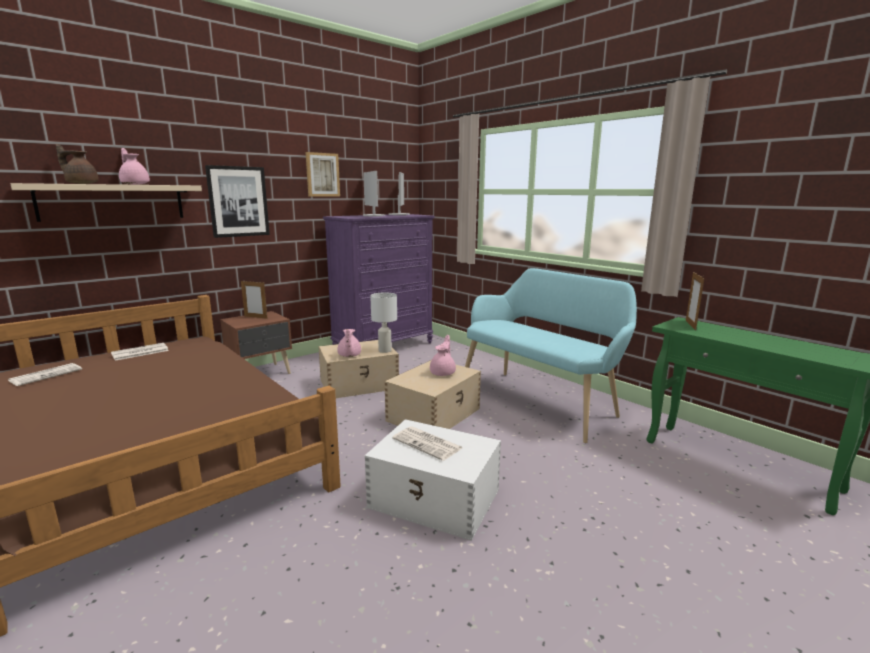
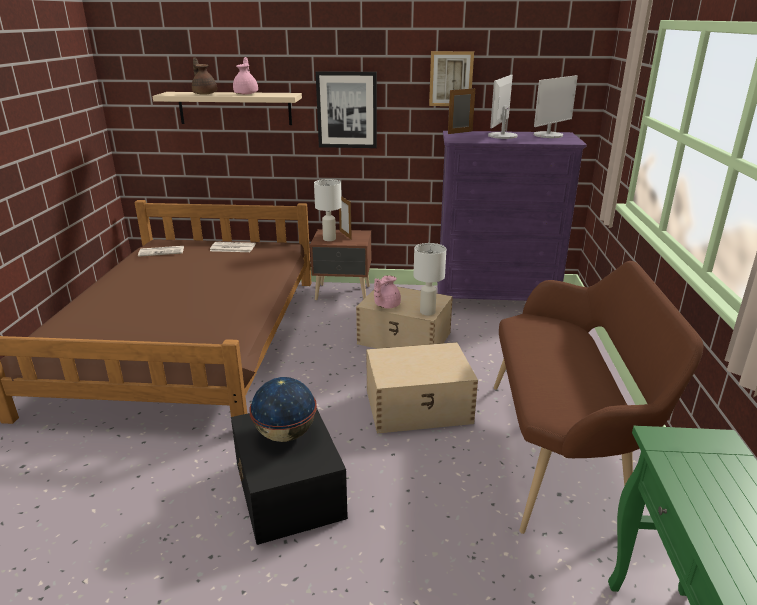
camera: 45 degrees right, 10 degrees up
white storage box [365,419,501,541] -> black storage box [231,409,348,545]
newspaper [392,426,462,461] -> globe [249,377,317,442]
pink teapot [430,335,456,376] -> none
turquoise bench [465,268,637,443] -> brown bench [494,261,704,534]
picture frame [686,272,704,330] -> picture frame moved to [448,87,475,134]
none -> white table lamp [314,179,342,241]

